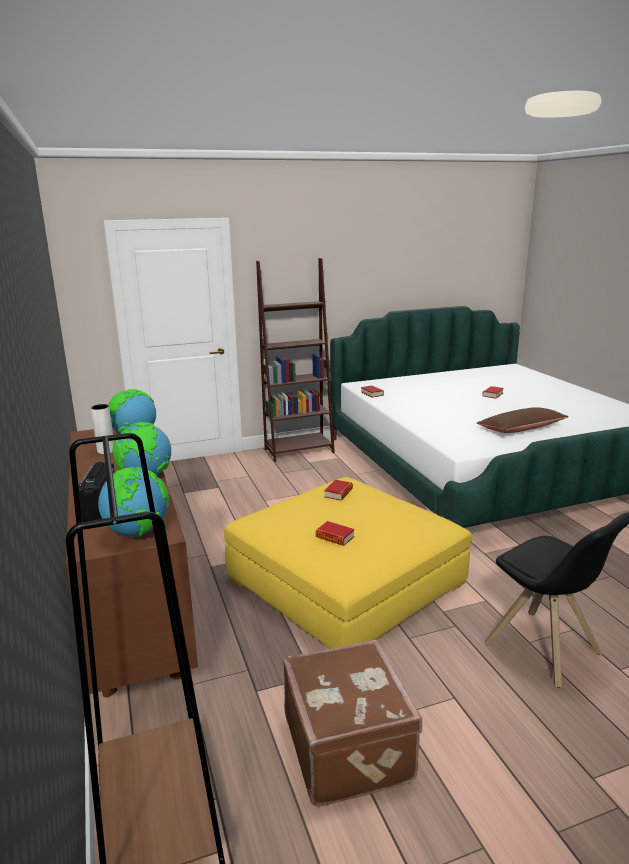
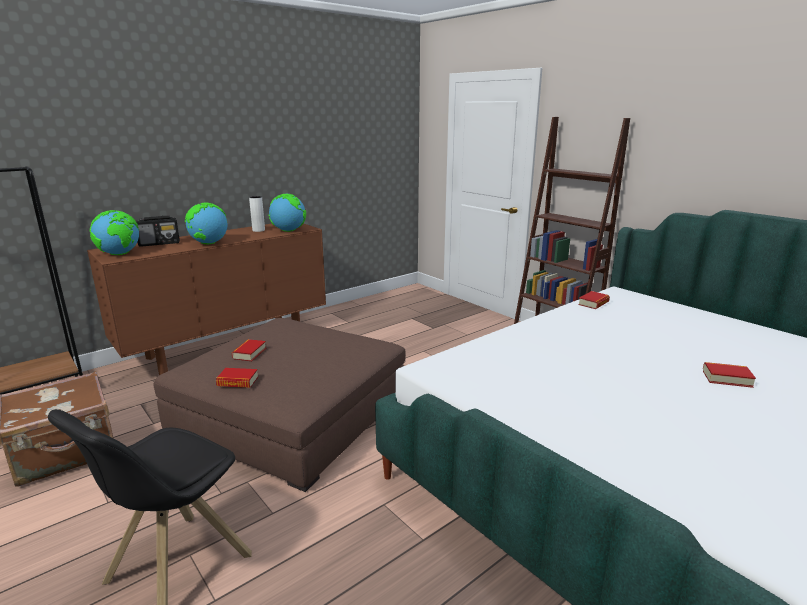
camera: 70 degrees right, 0 degrees up
yellow ottoman [224,477,472,649] -> brown ottoman [154,318,405,492]
book [324,480,353,501] -> book moved to [216,368,258,388]
brown pillow [477,407,569,433] -> none

